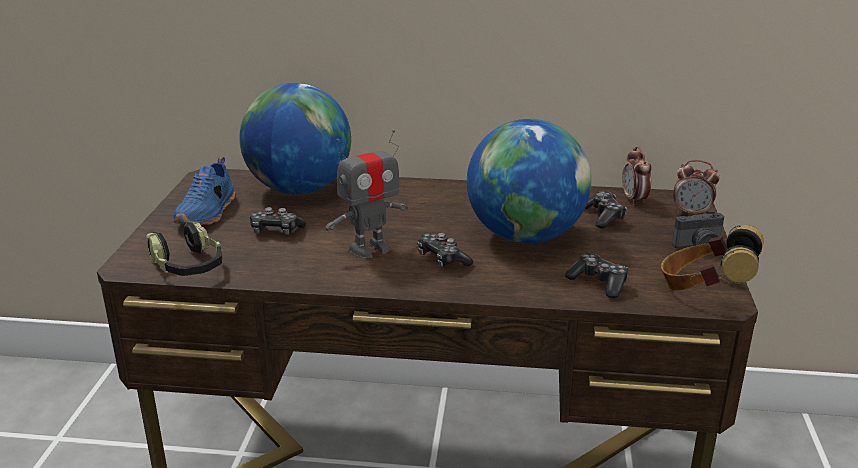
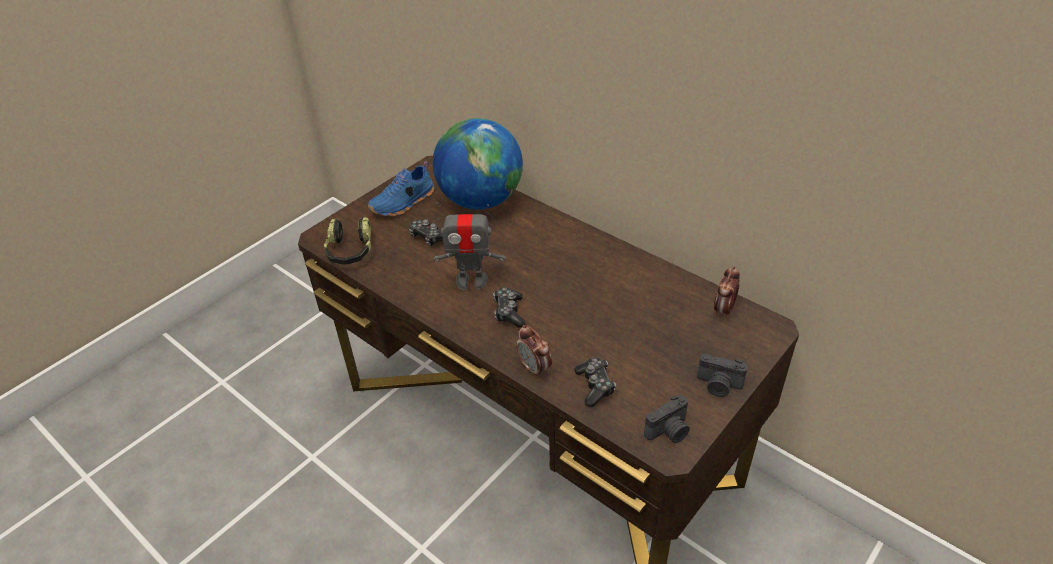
camera: 35 degrees right, 15 degrees up
globe [467,119,591,244] -> none
game controller [585,191,627,228] -> none
headphones [661,225,764,291] -> camera [644,395,690,443]
alarm clock [673,160,720,214] -> alarm clock moved to [516,325,552,378]

